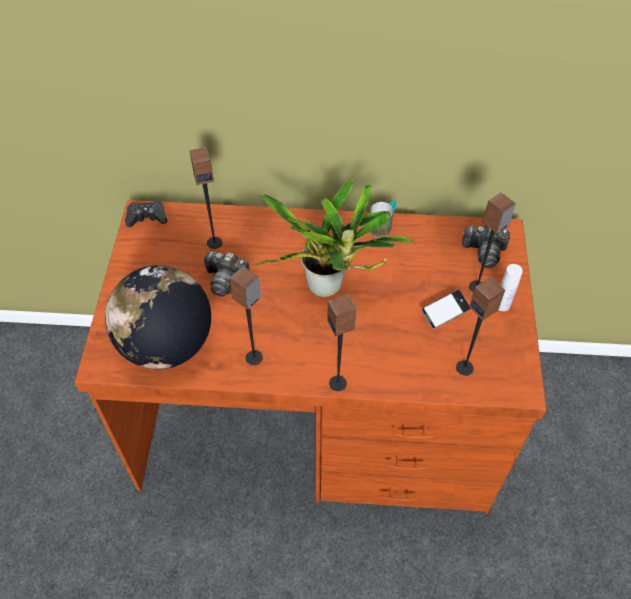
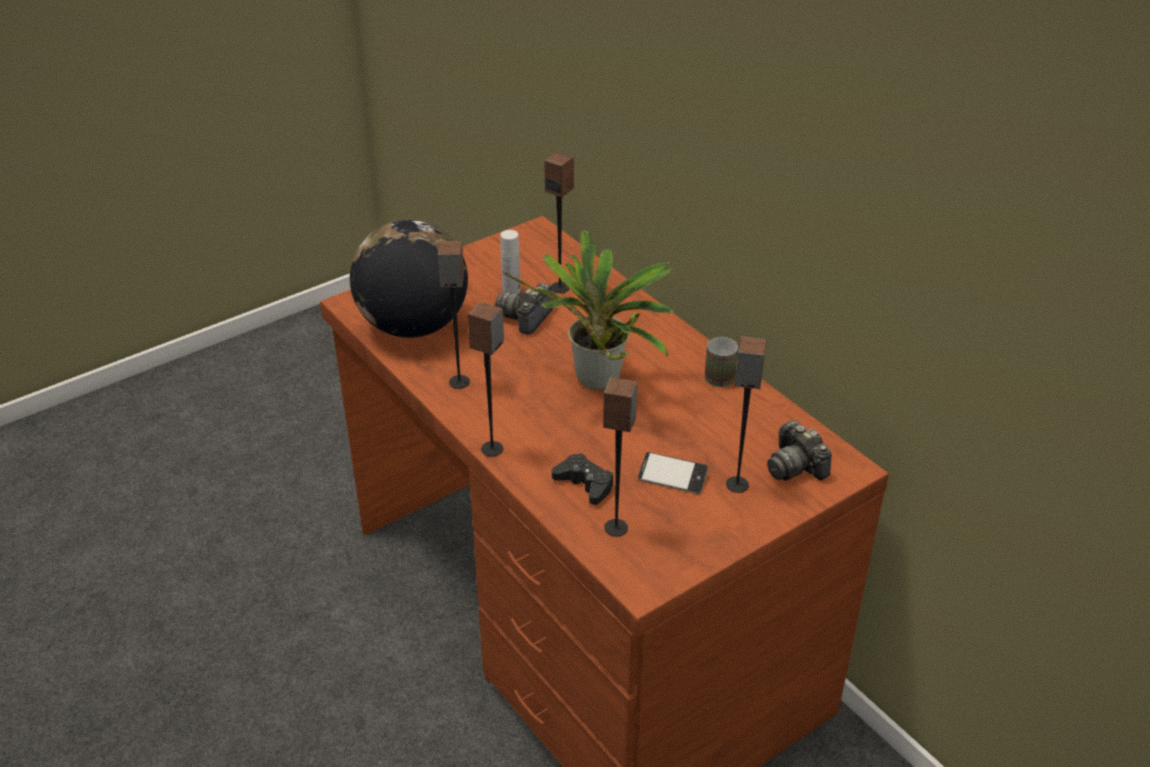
camera: 50 degrees right, 15 degrees down
black game controller [125,200,167,227] -> black game controller moved to [552,453,614,505]
camera [203,251,250,297] -> camera turned 45 degrees clockwise [495,283,554,334]
white bottle [499,264,523,311] -> white bottle moved to [500,230,521,293]

